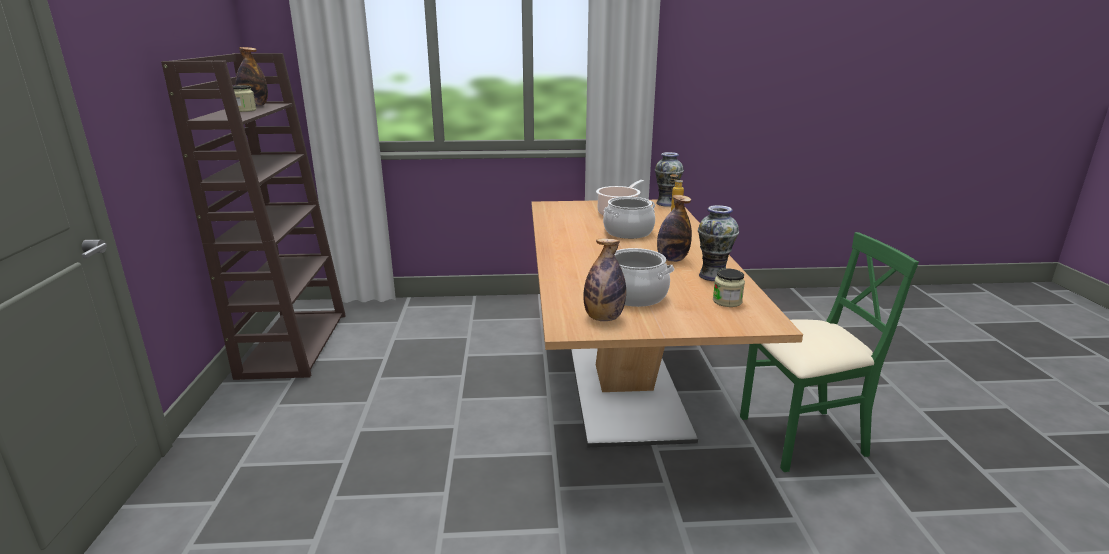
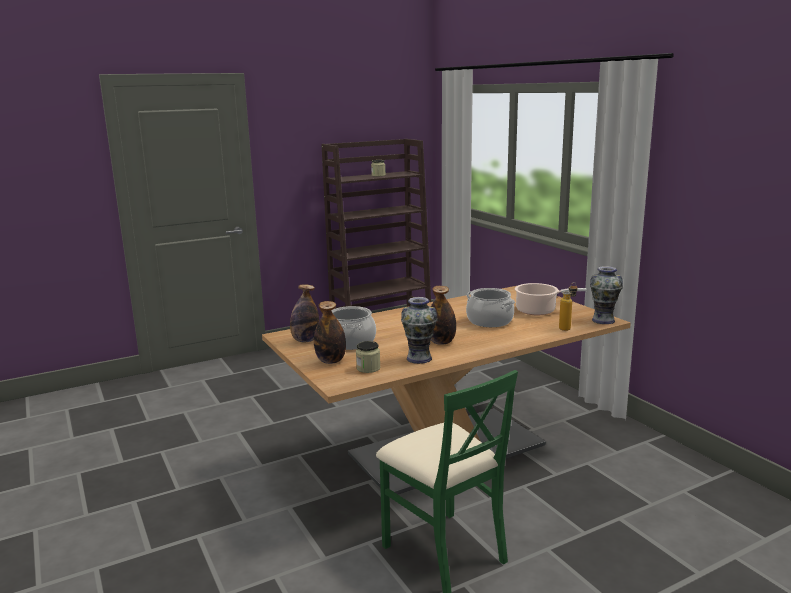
camera: 65 degrees right, 5 degrees down
bottle [236,47,268,107] -> bottle moved to [314,301,346,364]

